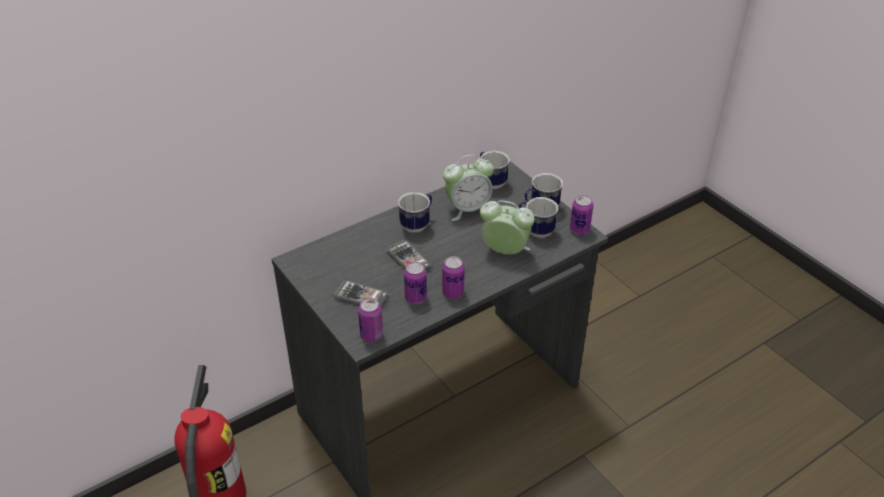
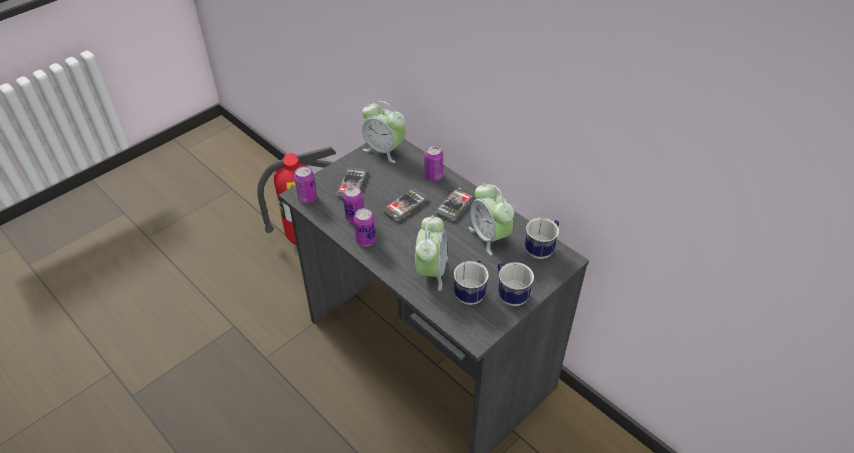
camera: 80 degrees right, 5 degrees up
mug [398,192,432,233] -> phone [435,186,475,221]
can [570,195,593,235] -> can moved to [424,145,443,181]
none -> alarm clock [362,101,405,163]

